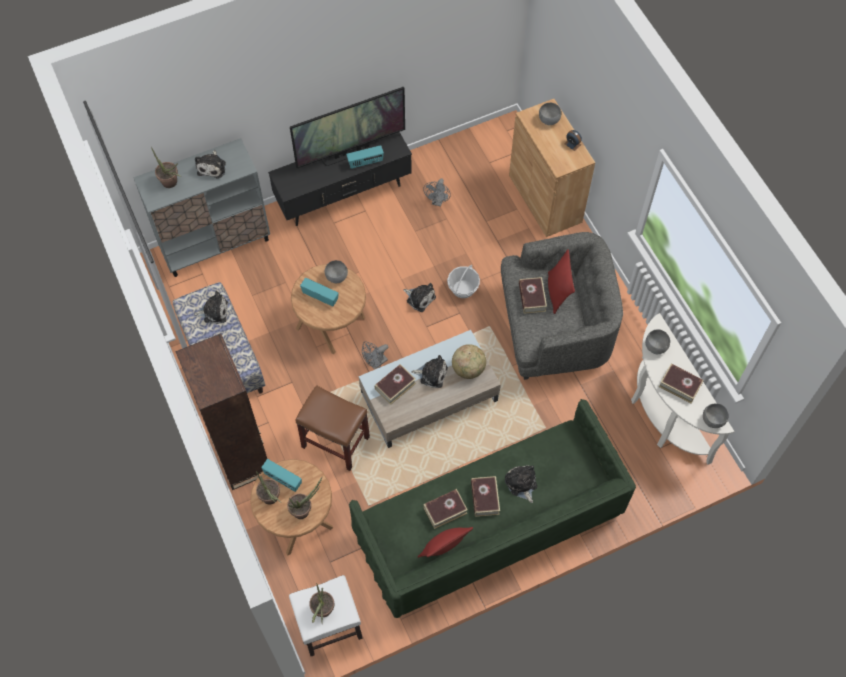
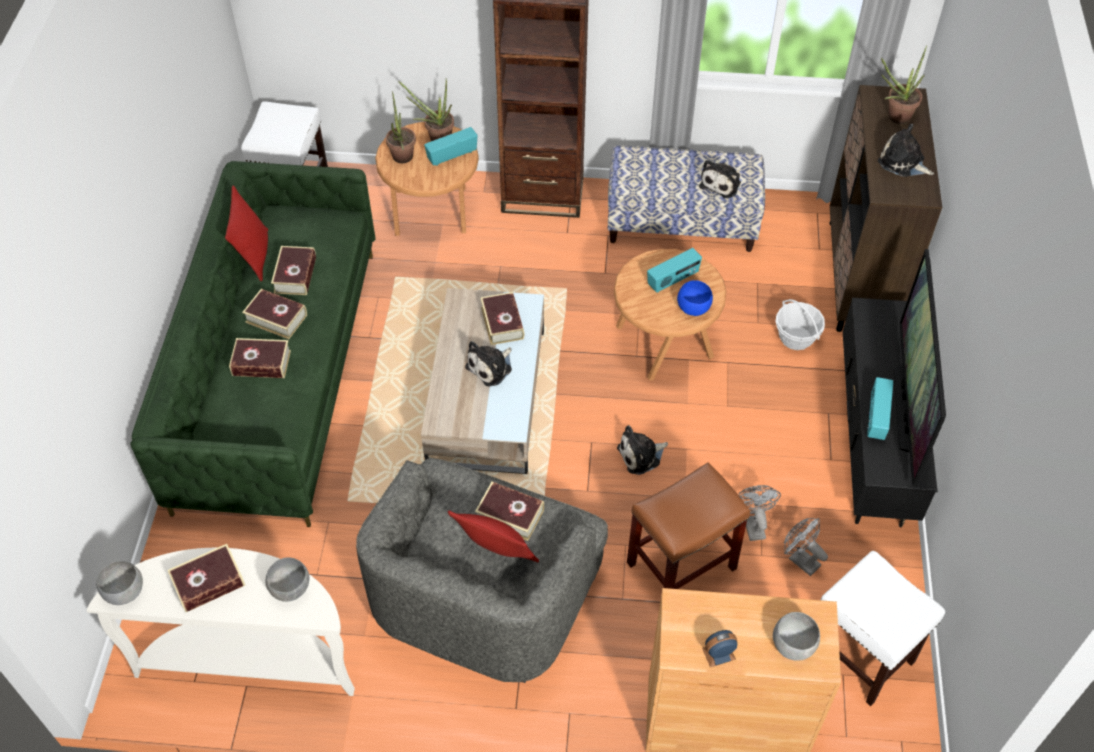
camera: 120 degrees right, 10 degrees down
grey cabinet [134,138,270,277] -> brown cabinet [829,85,942,332]
brown stool [295,385,370,471] -> brown stool moved to [627,462,750,589]
potted plant [309,583,334,624] -> none
grey bowl [325,260,348,283] -> blue bowl [677,280,713,316]
grey fan [362,342,388,370] -> grey fan moved to [738,485,781,541]
basket [447,265,480,298] -> basket moved to [775,299,825,350]
globe [452,344,486,379] -> none
plush toy [505,465,537,503] -> book [229,338,291,378]
none -> white stool [821,551,945,706]

